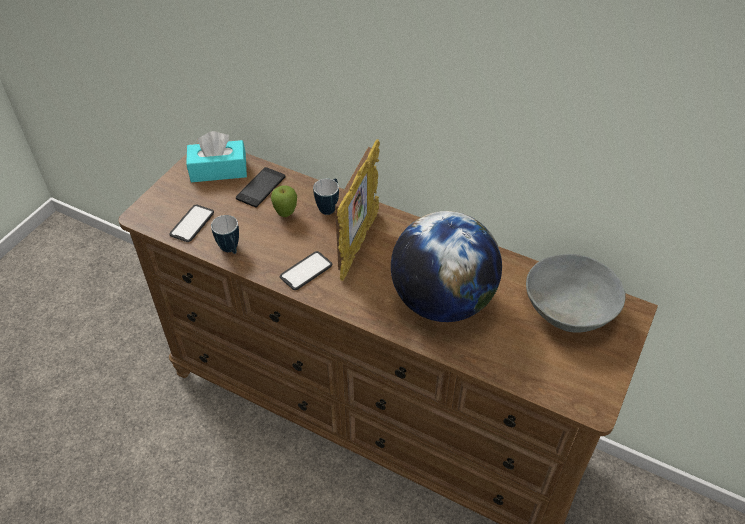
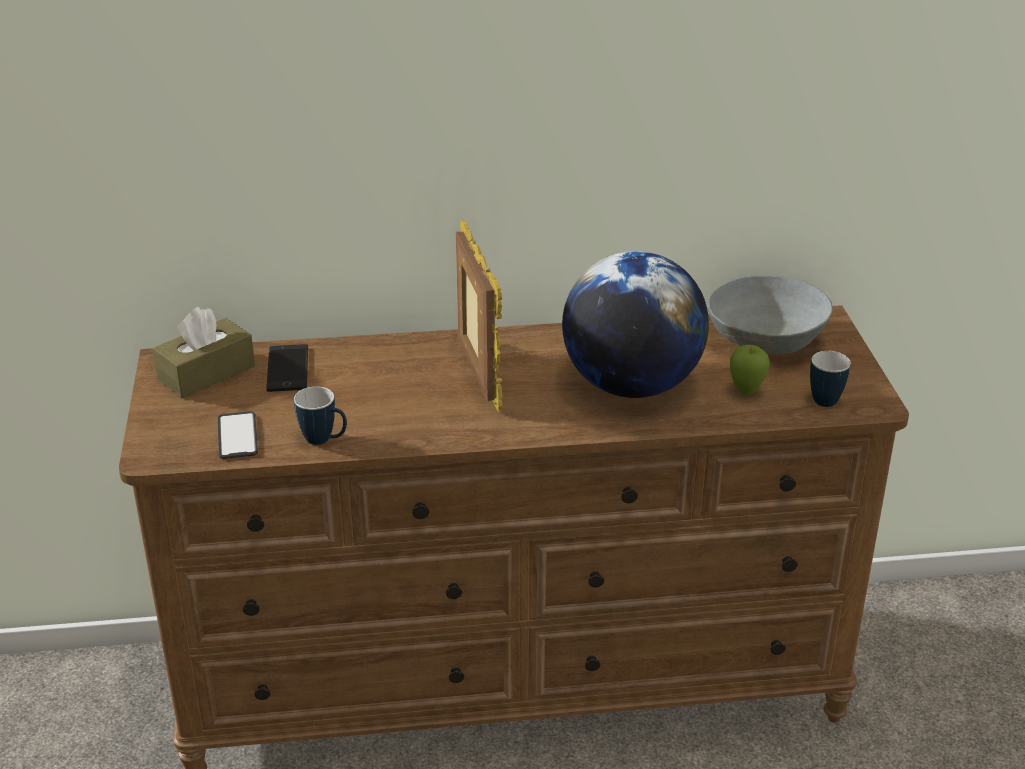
camera: 35 degrees left, 15 degrees down
turquoise tissue box [186,131,247,182] -> brown tissue box [153,307,255,398]
apple [271,185,297,217] -> apple moved to [730,345,770,395]
phone [280,251,332,290] -> none
mug [313,178,339,215] -> mug moved to [810,351,851,407]

